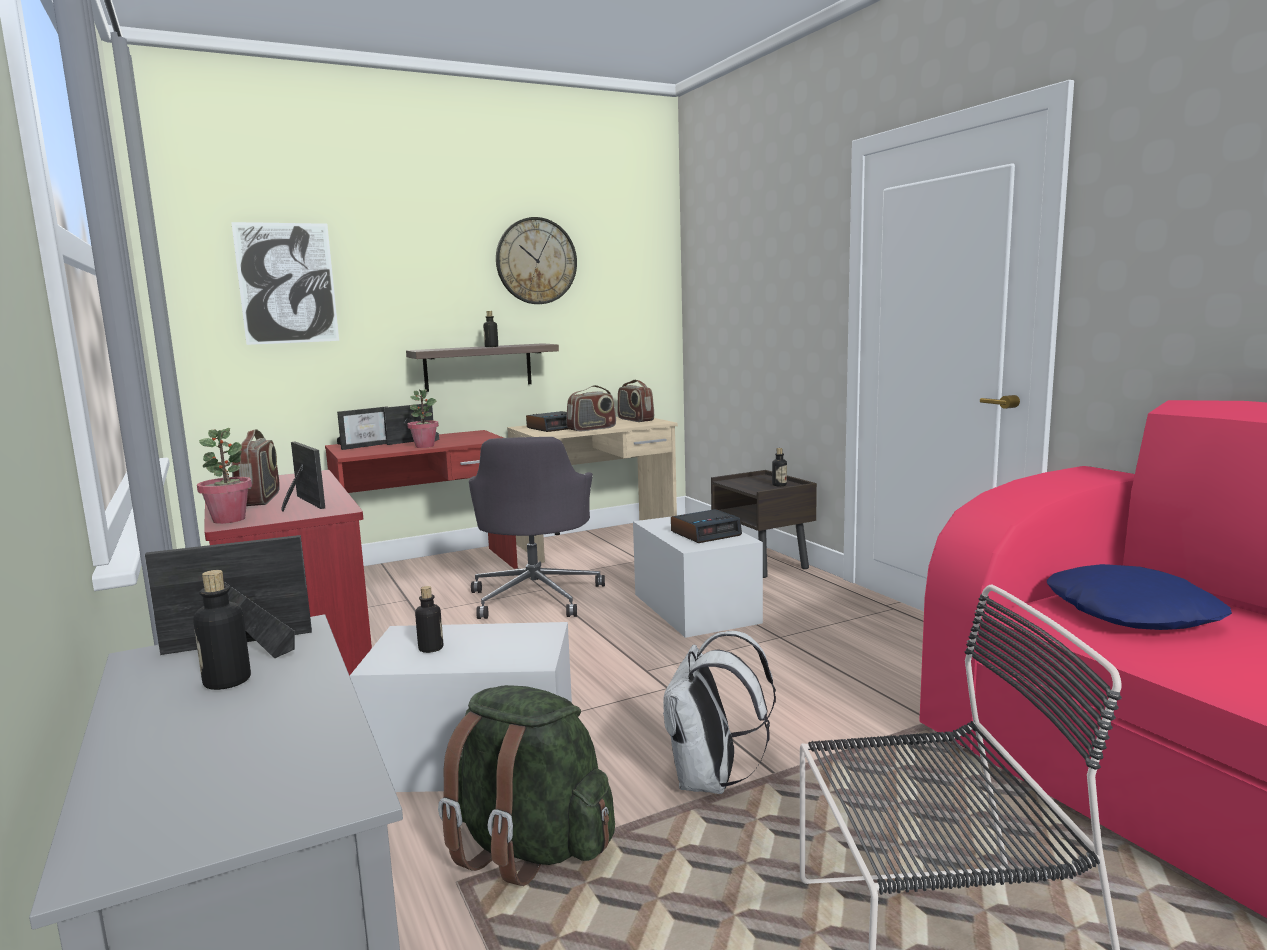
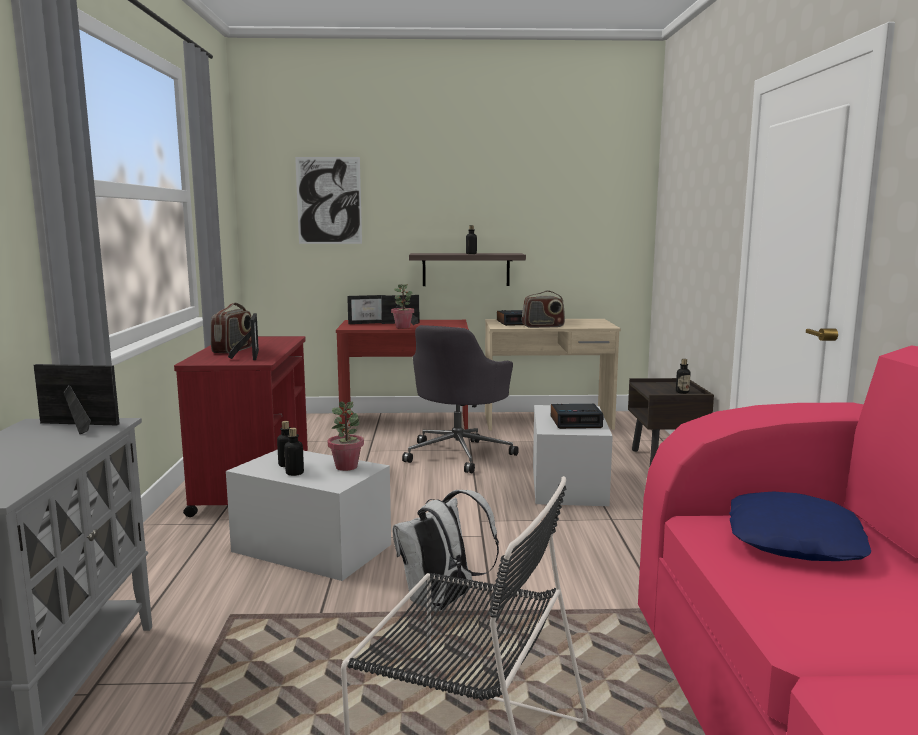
camera: 25 degrees right, 0 degrees up
bottle [194,570,251,690] -> bottle moved to [284,428,304,476]
potted plant [197,428,252,524] -> potted plant moved to [328,402,364,471]
green backpack [438,685,615,886] -> none
wall clock [496,217,577,304] -> none
radio [617,380,654,422] -> none

